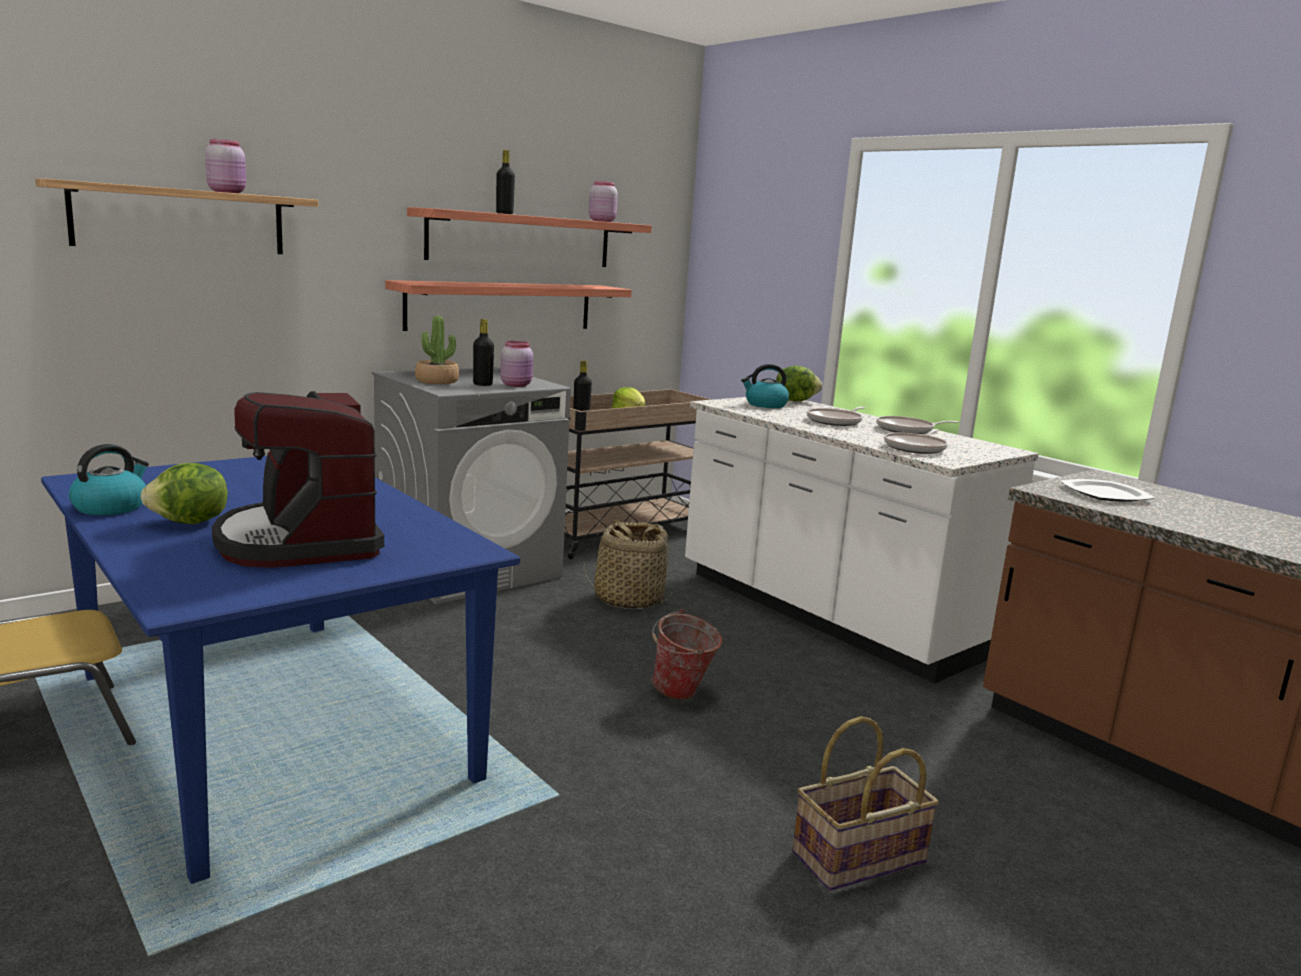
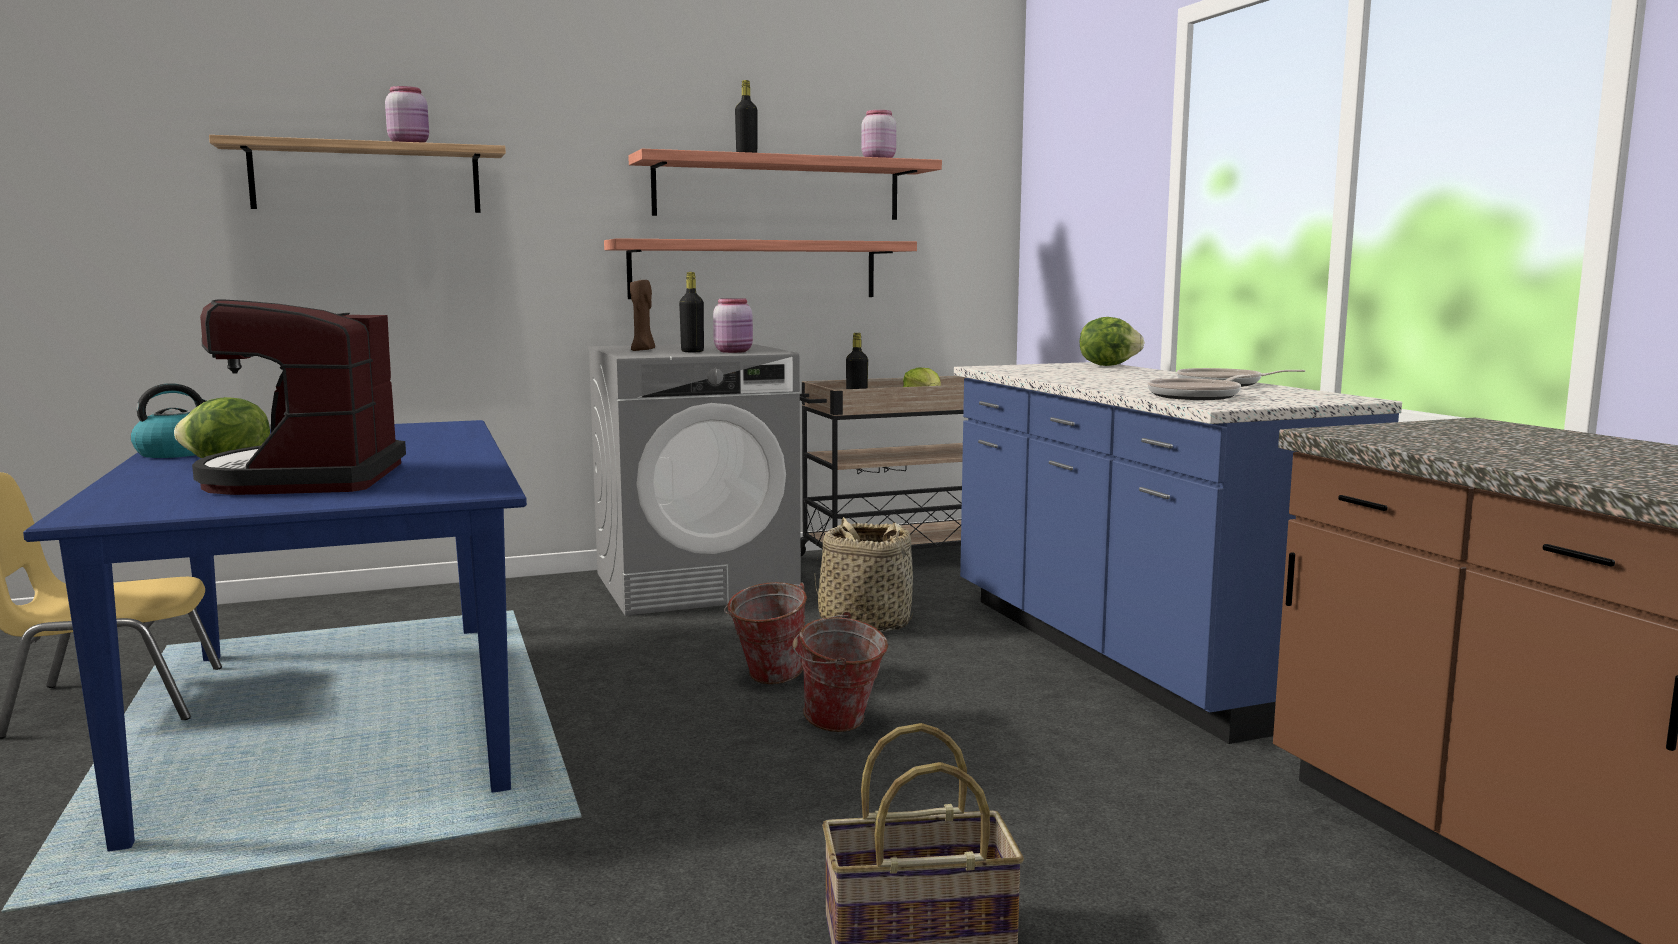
camera: 20 degrees right, 5 degrees down
potted plant [415,316,459,384] -> brown candle [630,278,655,351]
white counter [685,397,1039,683] -> blue counter [954,362,1402,744]
kettle [741,364,789,408] -> none
frying pan [807,407,865,426] -> none
plate [1060,479,1155,502] -> none
none -> bucket [724,582,807,684]

